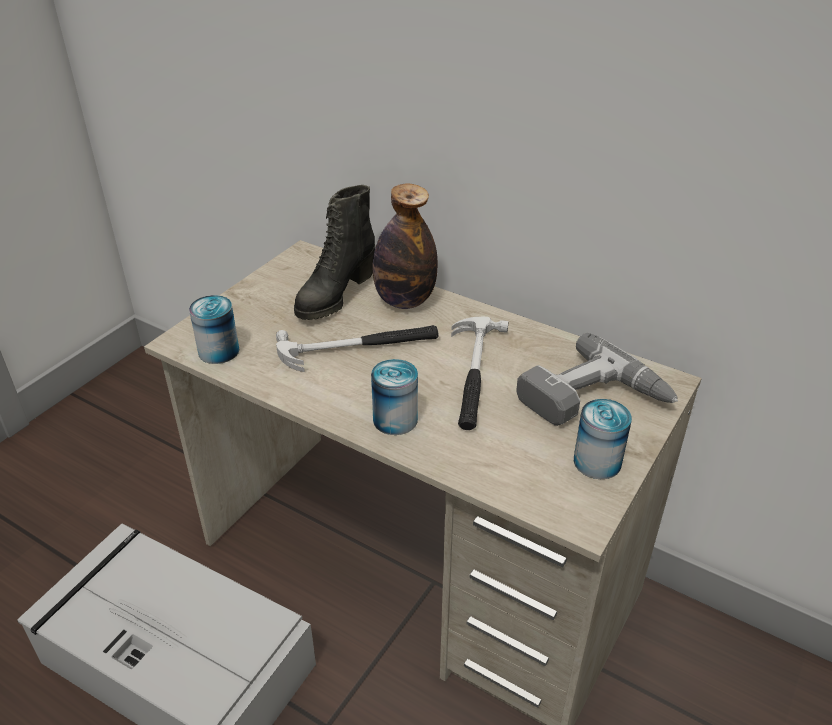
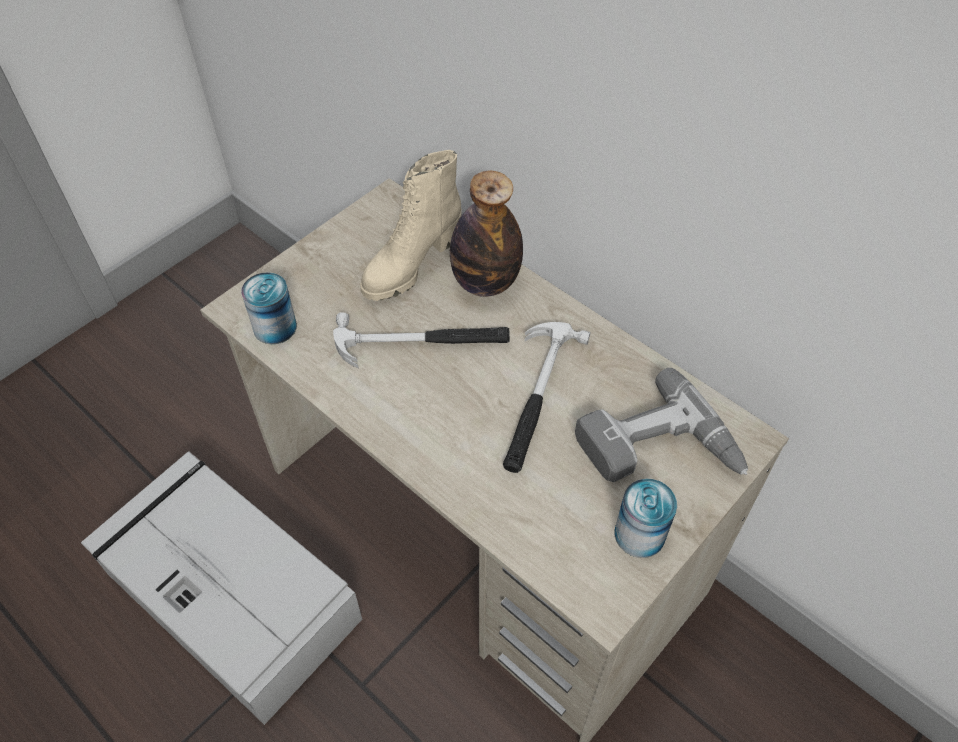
camera: 10 degrees right, 15 degrees up
black boot [294,185,375,320] -> beige boot [360,150,462,301]
can [371,359,418,435] -> none

